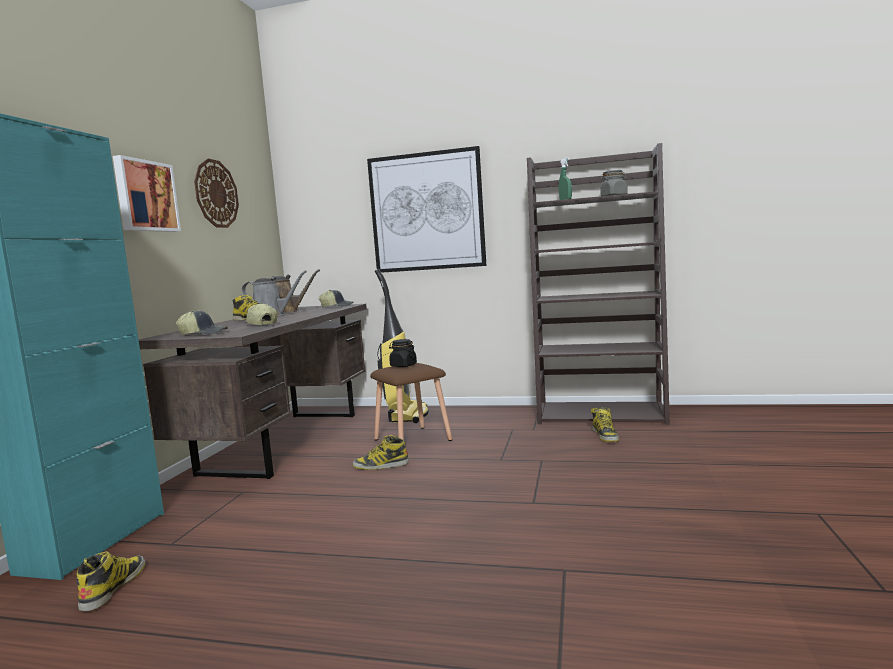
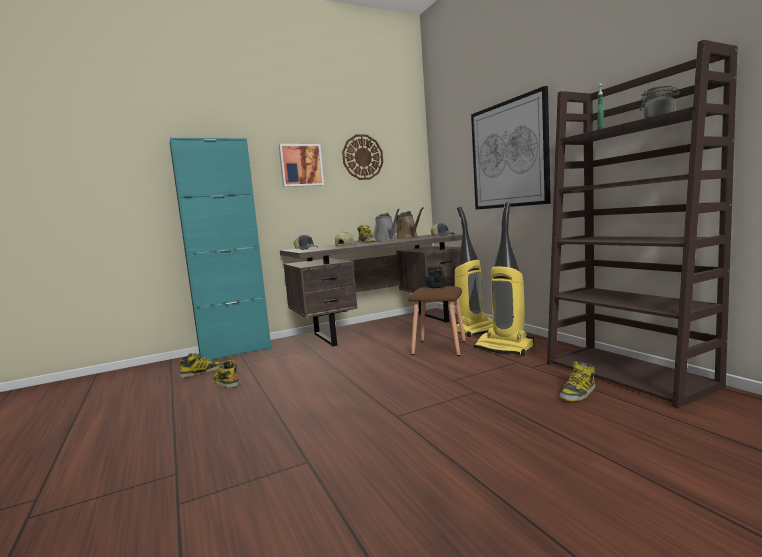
camera: 50 degrees right, 0 degrees up
boot [353,435,409,470] -> boot moved to [212,360,239,388]
none -> vacuum cleaner [474,202,534,356]

